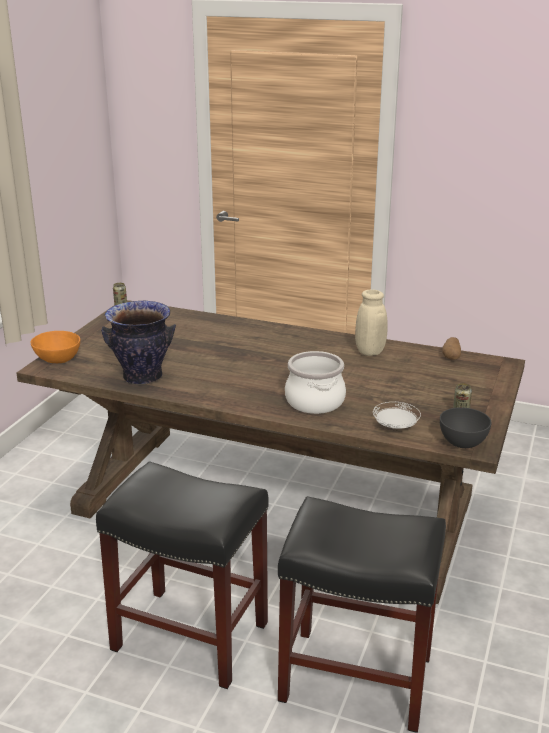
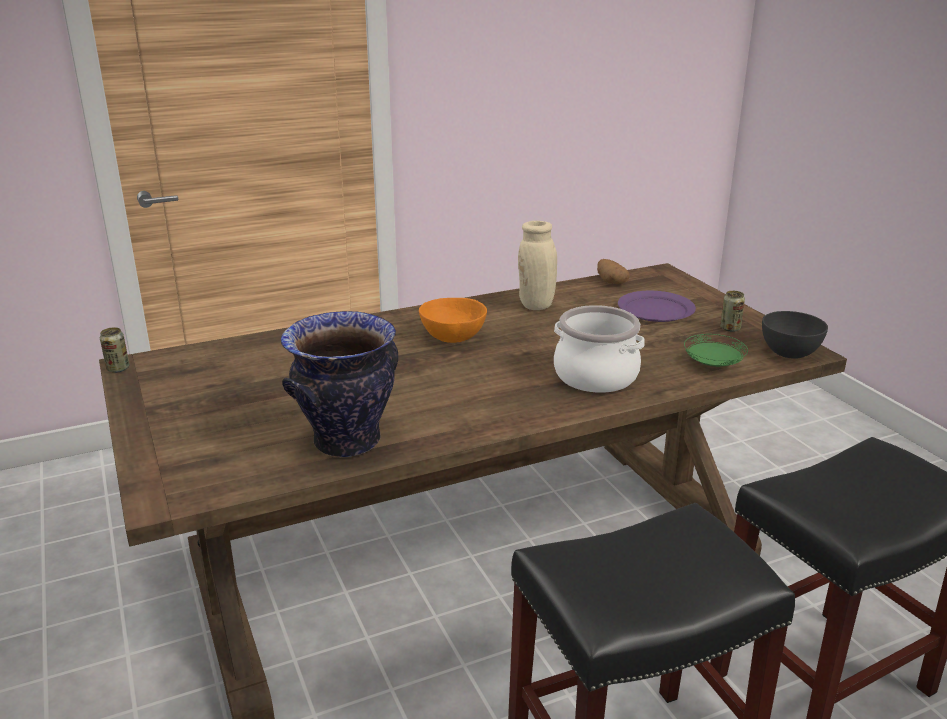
camera: 45 degrees left, 0 degrees up
orange bowl [30,331,80,363] -> orange bowl moved to [419,298,487,343]
white plate [373,402,421,429] -> green plate [684,334,748,367]
none -> purple plate [618,291,696,322]

